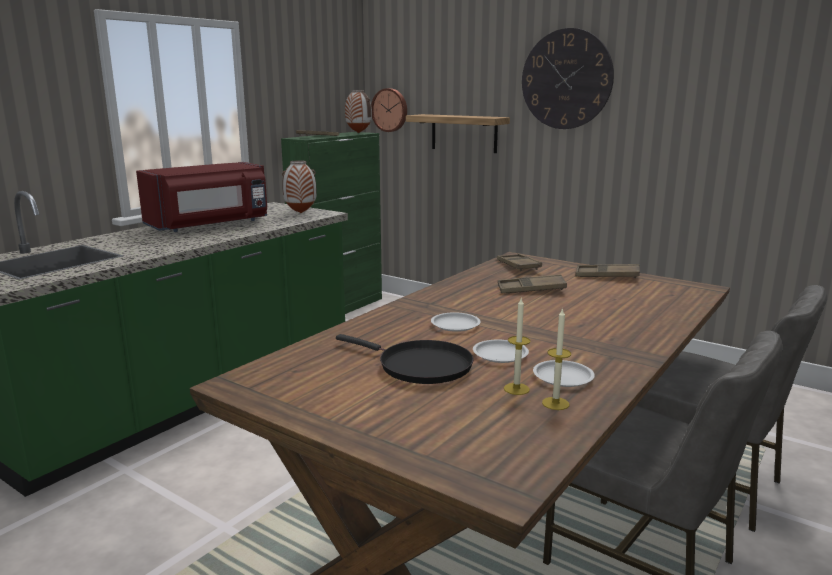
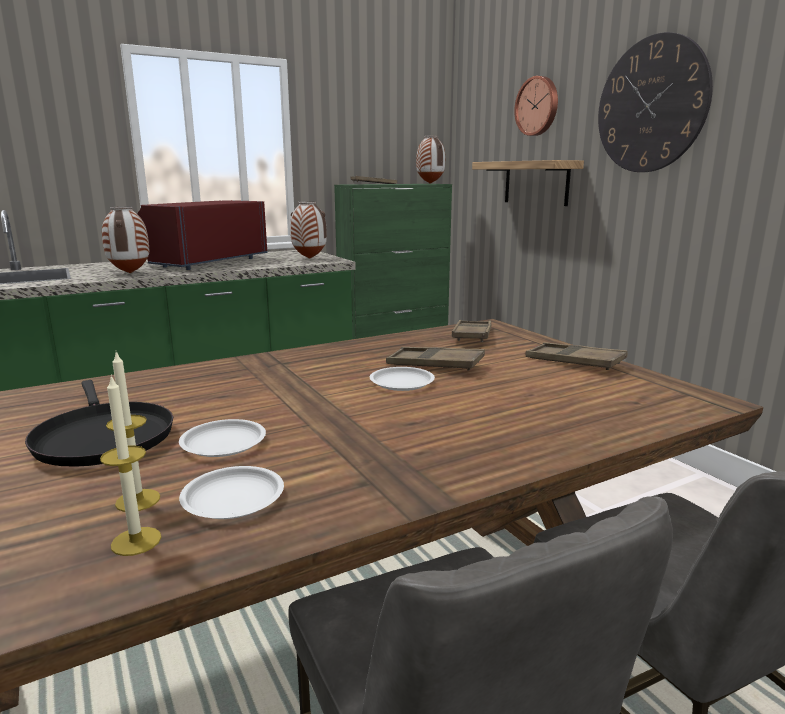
camera: 25 degrees right, 0 degrees up
red microwave [136,162,267,232] -> red microwave turned 135 degrees clockwise [137,200,267,270]
wall clock [371,88,407,132] -> wall clock moved to [514,76,558,136]
white plate [431,312,481,332] -> white plate moved to [370,367,435,391]
none -> vase [102,206,149,273]

